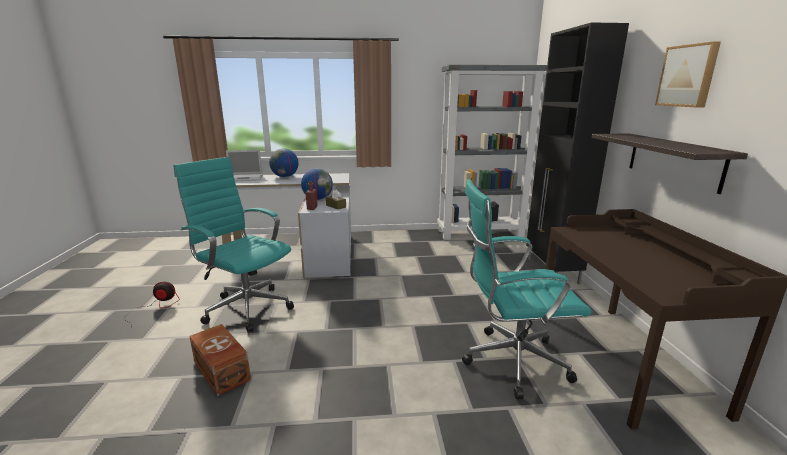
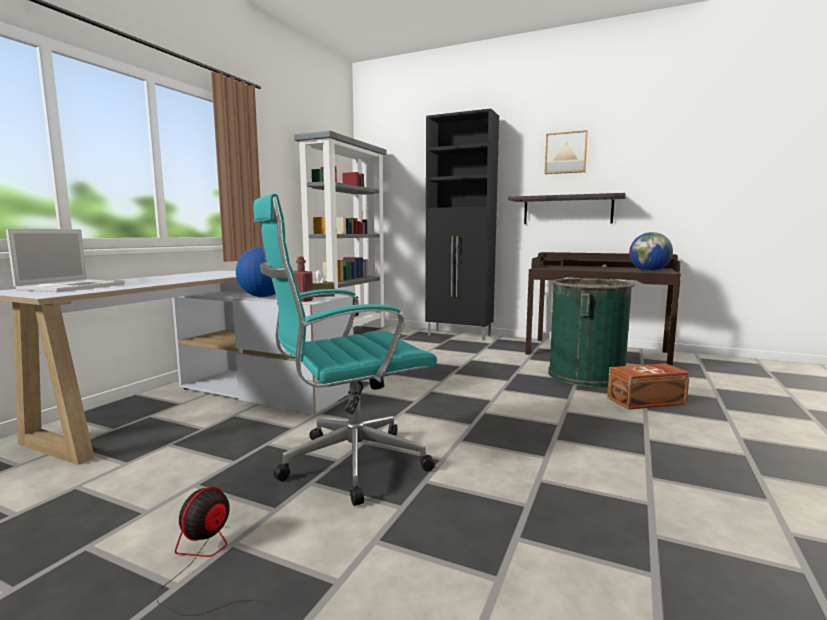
camera: 60 degrees left, 10 degrees down
brown storage box [189,324,251,396] -> brown storage box moved to [607,363,690,410]
globe [269,149,299,177] -> globe moved to [629,232,673,272]
turquoise office chair [462,179,592,399] -> green trash can [548,278,635,387]

